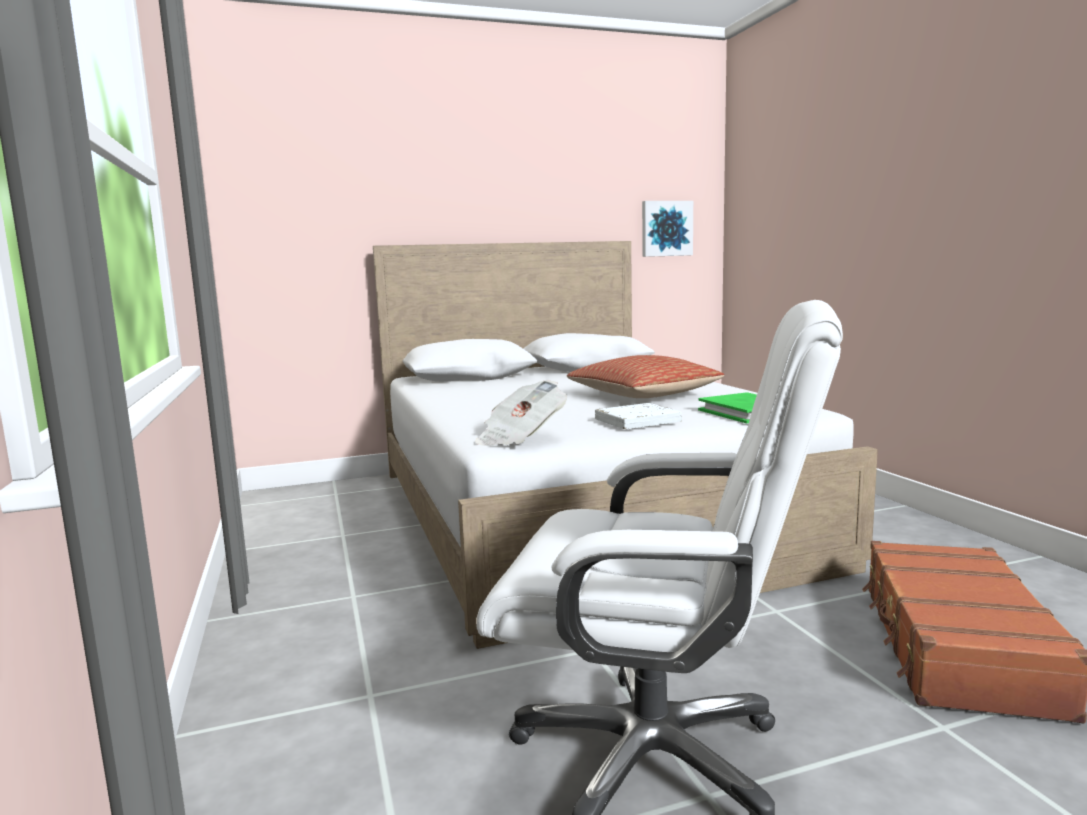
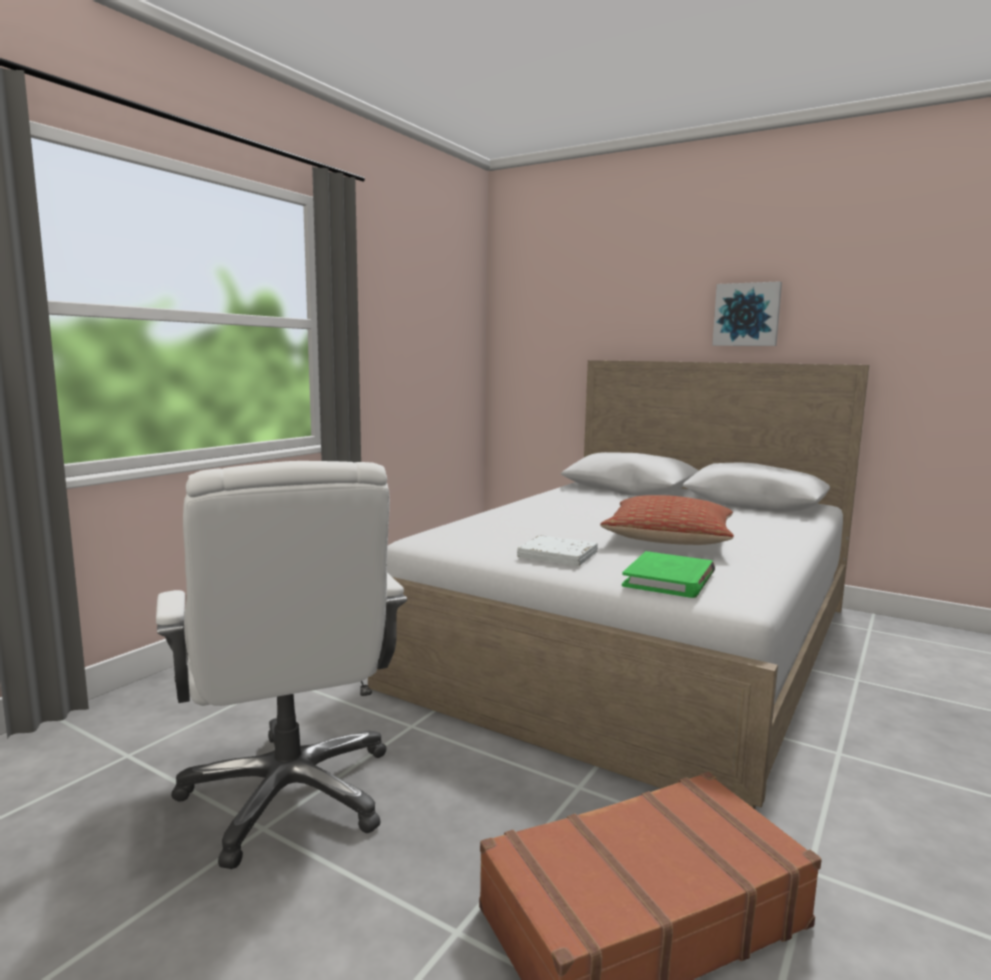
camera: 50 degrees right, 0 degrees up
newspaper [475,380,567,446] -> none
picture [642,201,693,257] -> picture moved to [712,281,782,346]

